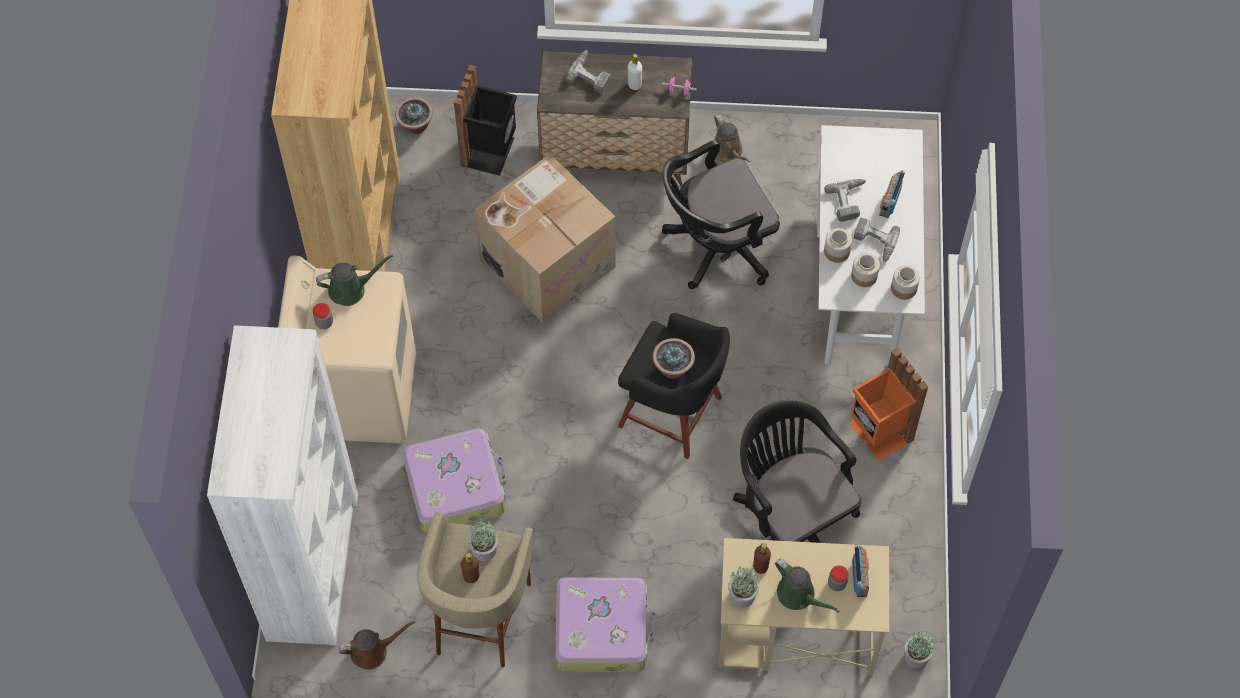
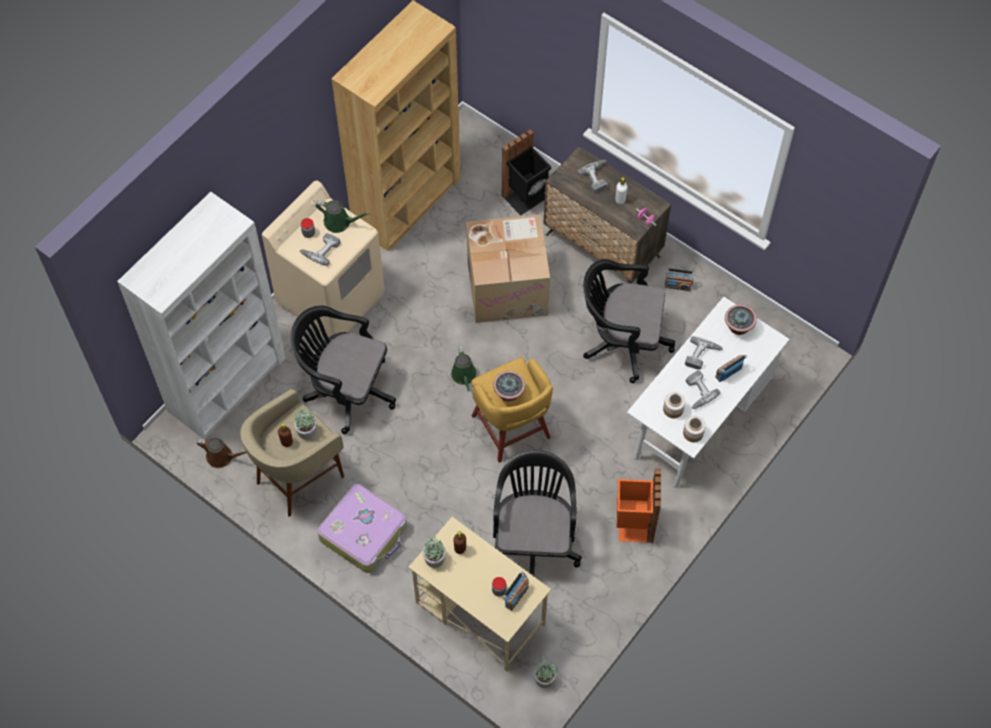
camera: 35 degrees right, 0 degrees up
potted plant [395,97,433,134] -> potted plant moved to [725,304,757,335]
suitcase [402,428,506,533] -> black office chair [290,306,396,434]
black stool [618,313,730,459] -> yellow stool [471,357,553,463]
brown watering can [714,115,750,163] -> radio [664,268,695,291]
green watering can [775,559,840,613] -> green watering can moved to [451,346,476,391]
jar [824,228,852,263] -> none
none -> power drill [300,233,340,266]

